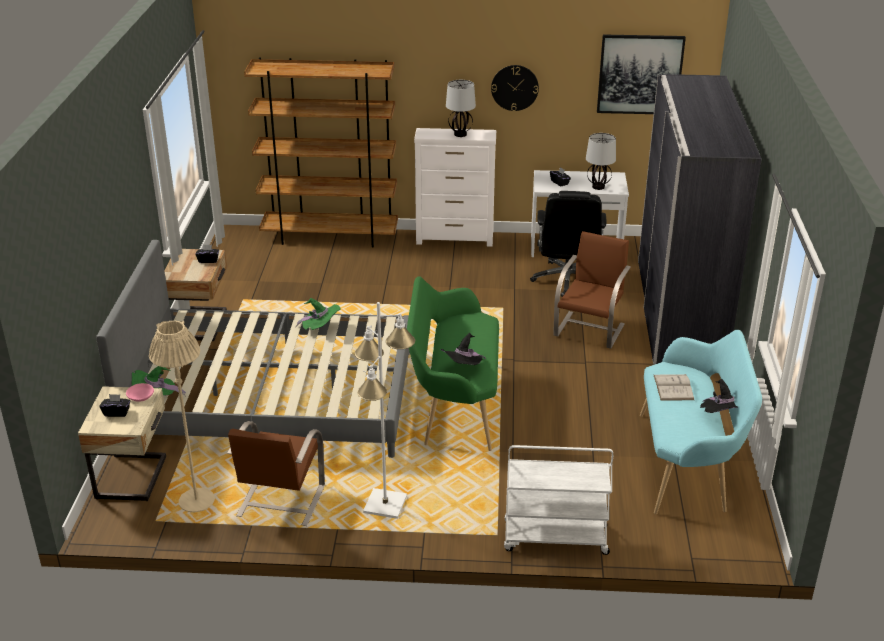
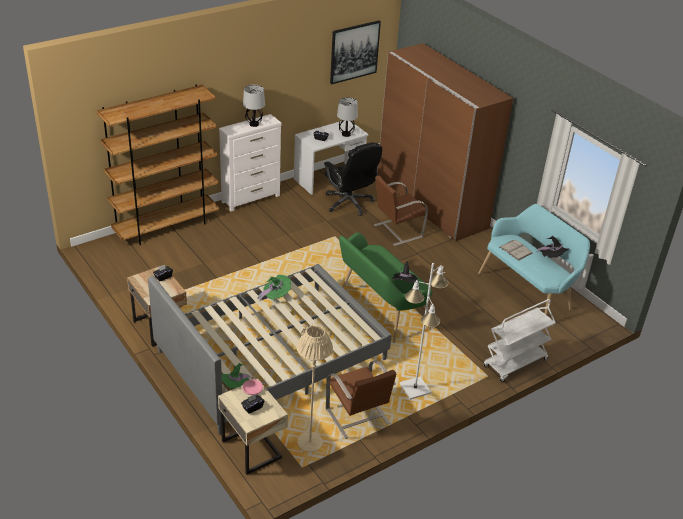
camera: 40 degrees left, 5 degrees up
wall clock [491,65,539,111] -> none
brown chair [553,231,631,349] -> brown chair turned 105 degrees counterclockwise [374,176,428,246]
grey wardrobe [638,74,762,365] -> brown wardrobe [377,43,513,242]

